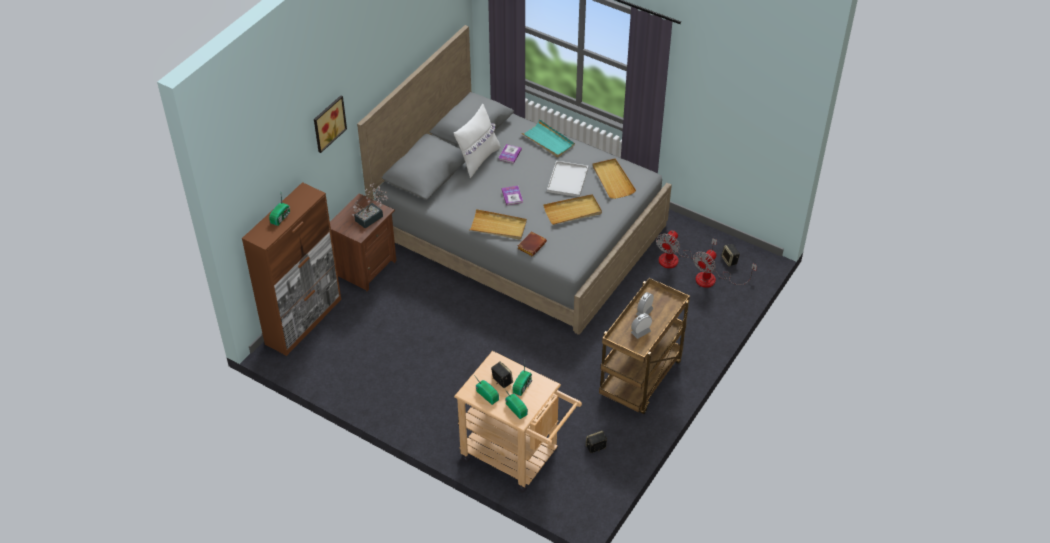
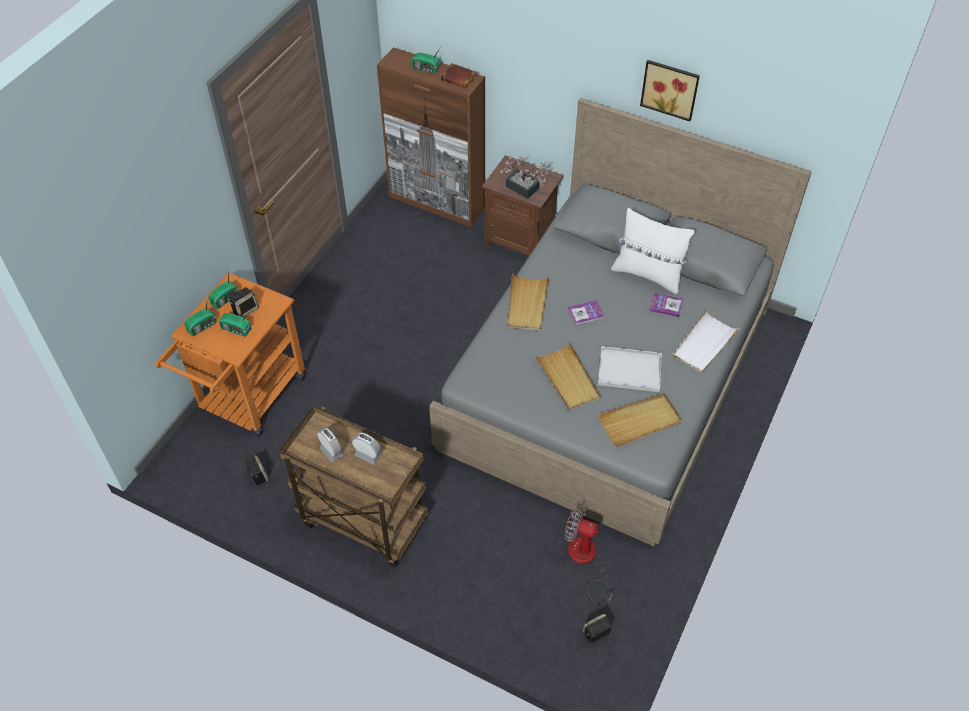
camera: 85 degrees right, 5 degrees up
picture [314,96,347,153] -> picture moved to [640,60,700,121]
beige cart [454,351,582,492] -> orange cart [155,272,306,437]
brown book [517,231,547,257] -> brown book moved to [440,63,477,89]
turquoise tray [521,119,575,158] -> white tray [672,310,740,373]
fan [693,250,757,288] -> none

